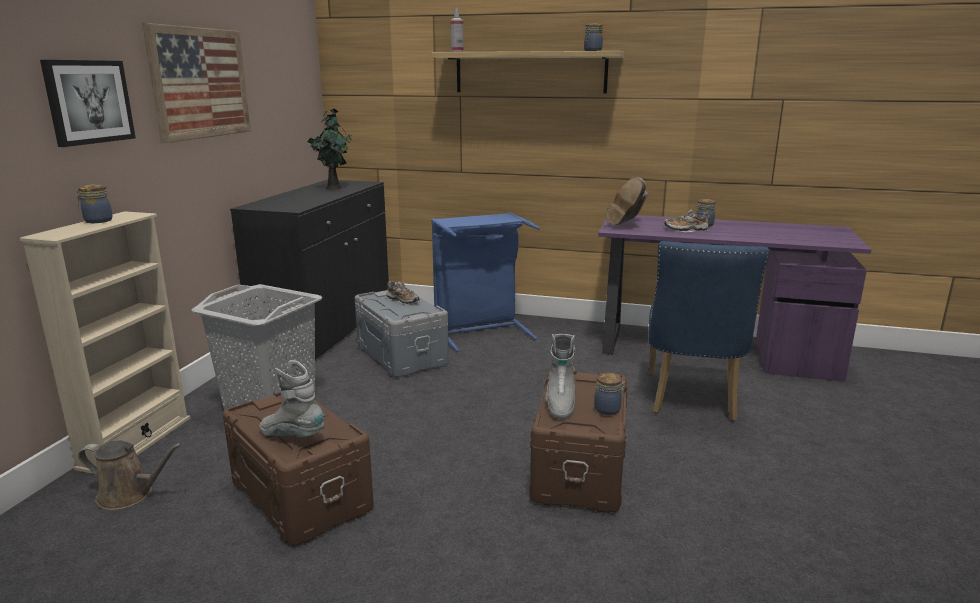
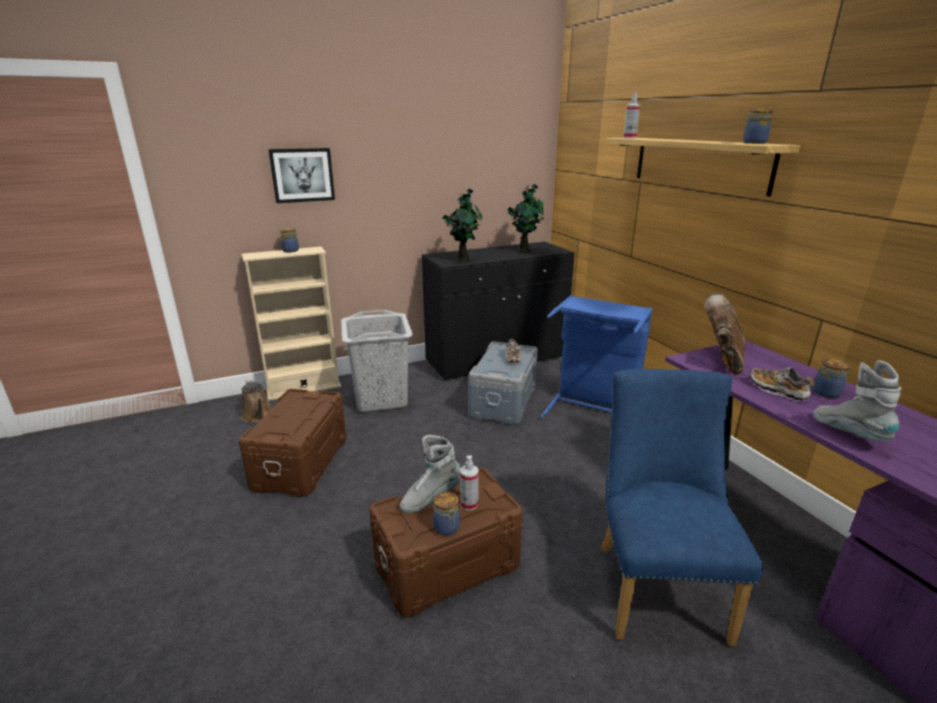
camera: 50 degrees right, 5 degrees up
picture [142,23,251,143] -> none
grey boot [259,360,324,437] -> grey boot moved to [813,360,901,441]
brown boot [606,177,648,225] -> brown boot turned 120 degrees clockwise [705,293,745,374]
blue chair [648,241,770,421] -> blue chair turned 120 degrees clockwise [601,369,764,646]
none -> potted plant [442,189,482,262]
none -> spray bottle [460,455,479,511]

